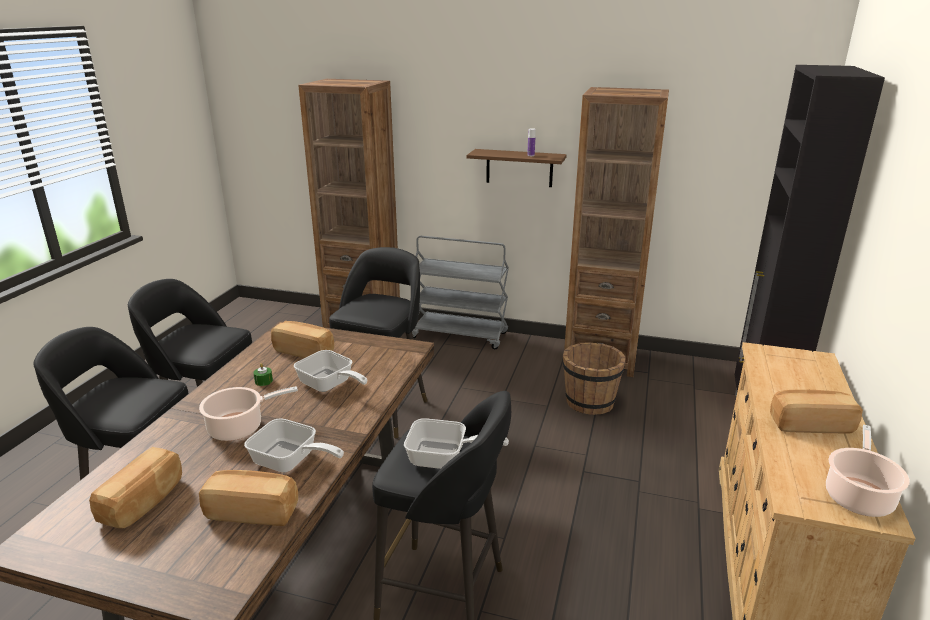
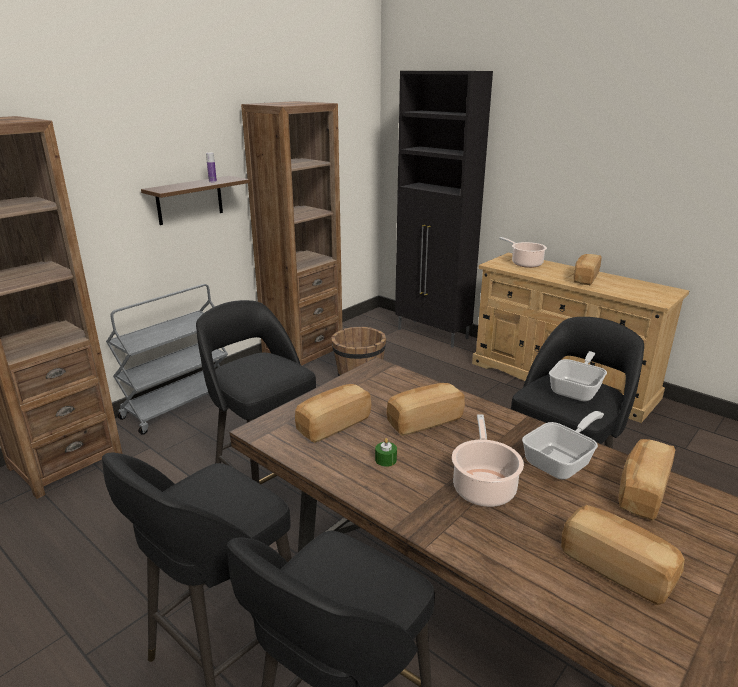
camera: 65 degrees left, 0 degrees up
frying pan [294,350,367,392] -> bread [387,383,465,436]
cooking pot [826,425,910,517] -> cooking pot moved to [499,237,547,268]

